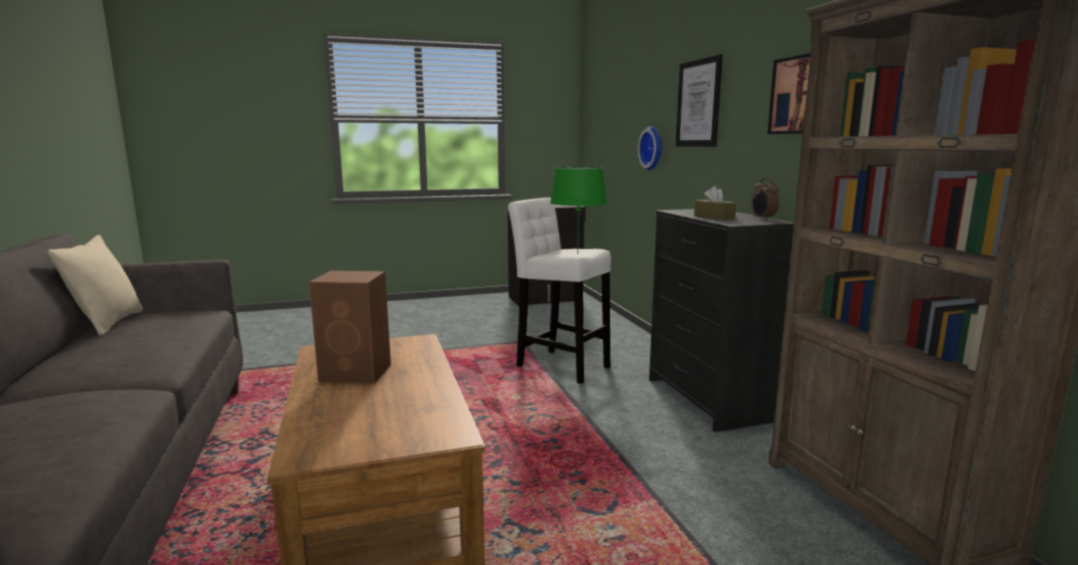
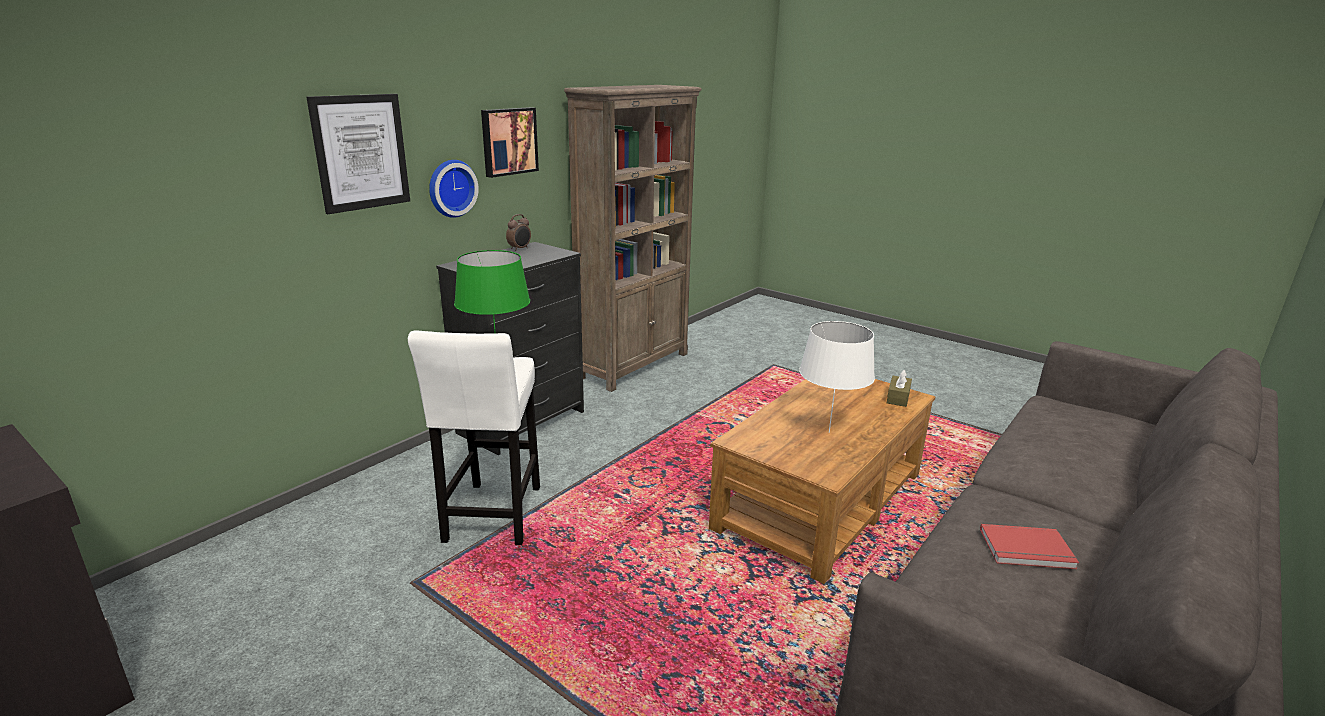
camera: 125 degrees left, 10 degrees up
beige pillow [48,235,143,336] -> none
brown speaker [309,271,391,384] -> white table lamp [799,321,875,433]
wall clock [638,127,662,170] -> wall clock moved to [429,160,479,218]
brown tissue box [694,186,736,220] -> brown tissue box moved to [887,370,912,407]
none -> red book [980,524,1079,569]

